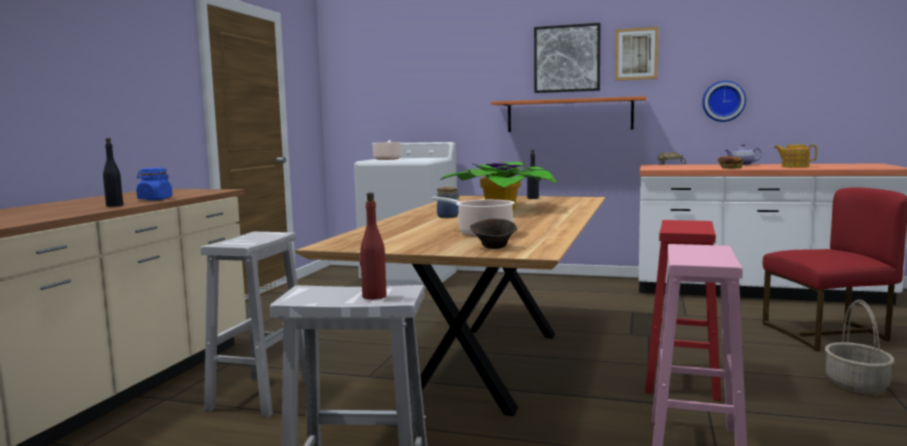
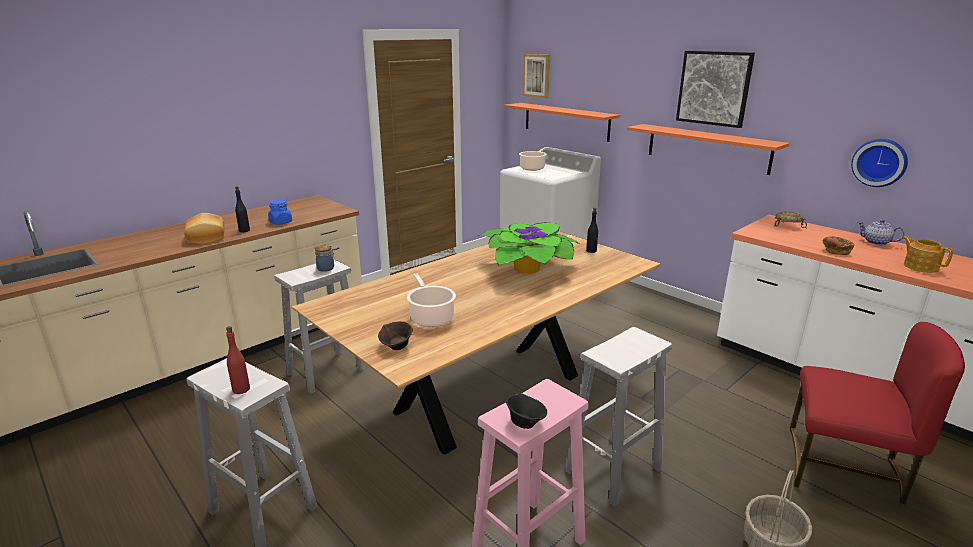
camera: 30 degrees right, 15 degrees up
jar [437,187,460,218] -> jar moved to [315,245,335,272]
picture [615,27,658,81] -> picture moved to [522,54,550,98]
red stool [645,220,721,401] -> white stool [565,327,672,507]
none -> bread [184,213,224,244]
none -> orange shelf [504,103,620,142]
none -> black bowl [506,393,547,429]

